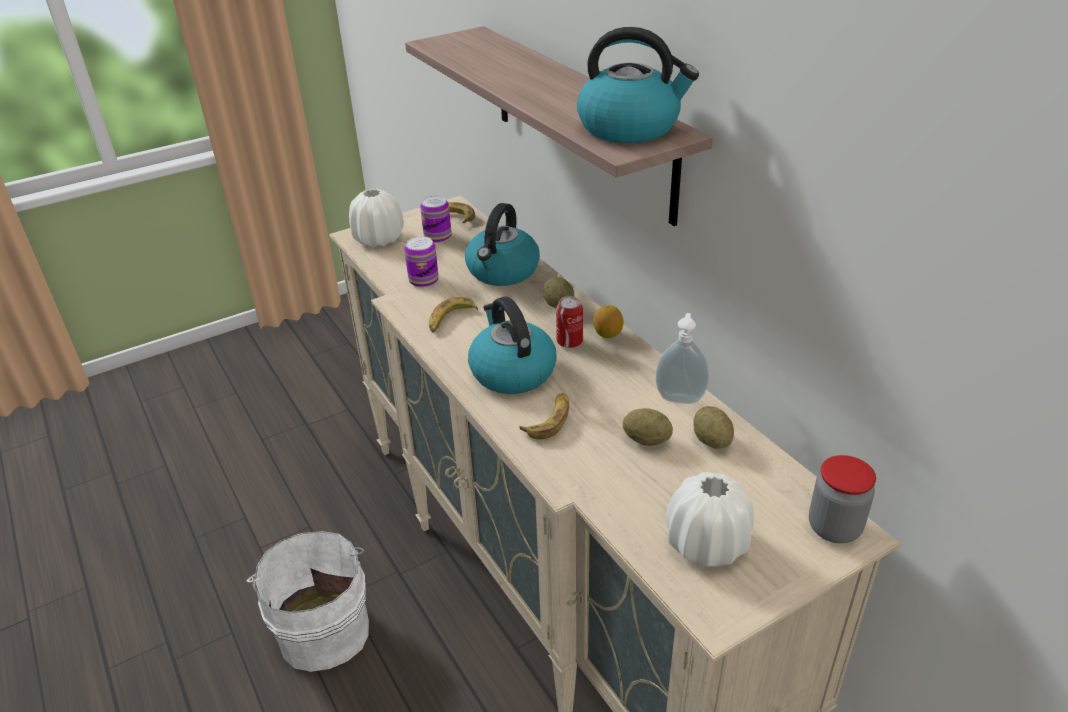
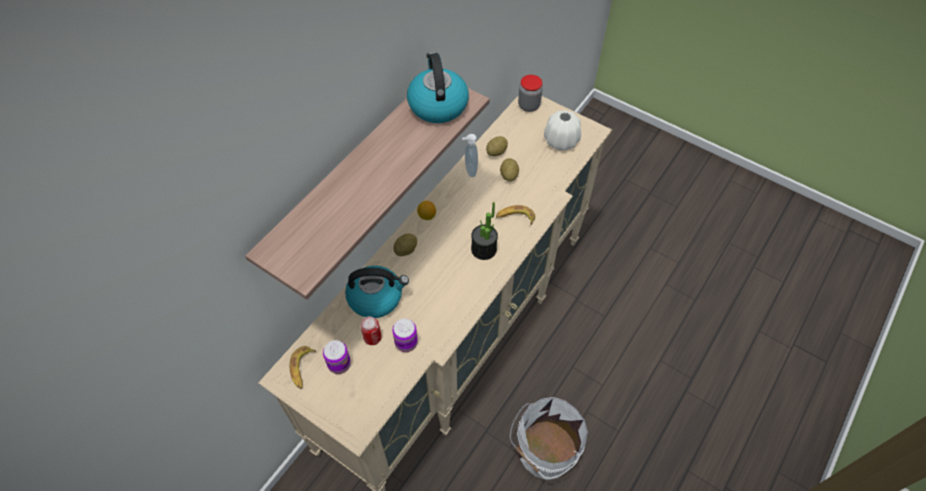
camera: 115 degrees left, 20 degrees up
white vase [349,189,404,247] -> none
banana [429,297,478,333] -> none
kettle [468,296,557,394] -> potted plant [471,202,498,260]
can [556,296,583,348] -> can moved to [361,316,382,345]

